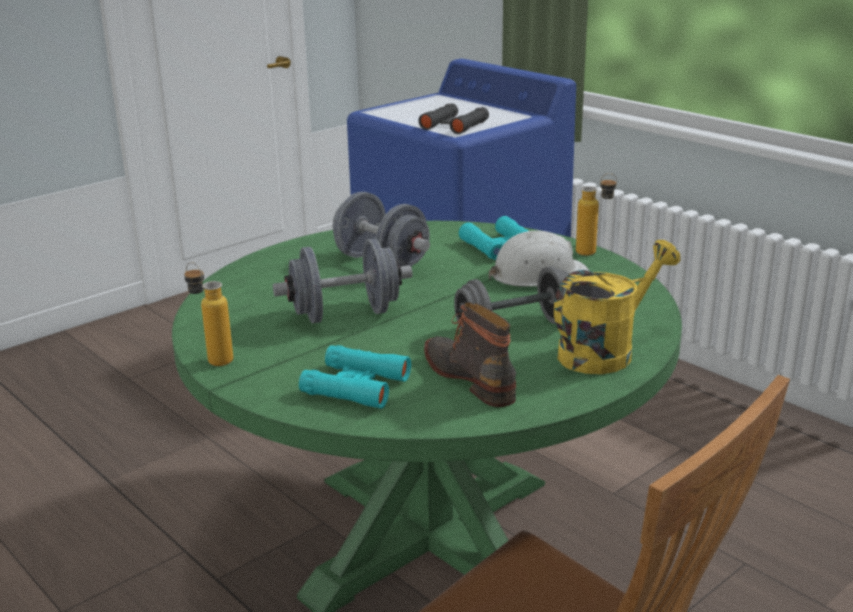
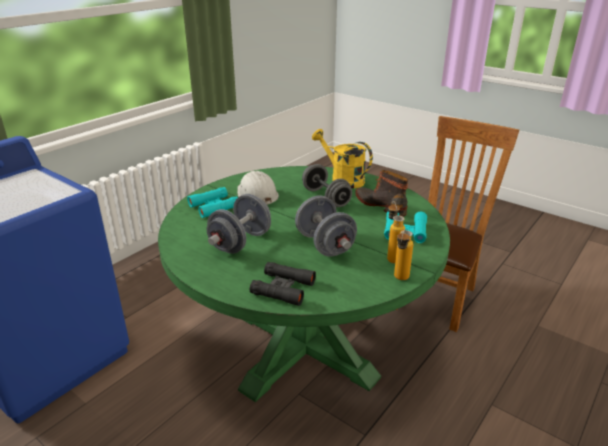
camera: 100 degrees left, 5 degrees up
black binoculars [419,103,489,134] -> black binoculars moved to [250,262,316,306]
boot [424,302,516,407] -> boot turned 90 degrees clockwise [355,170,408,217]
bottle [576,173,617,256] -> bottle moved to [387,201,405,264]

